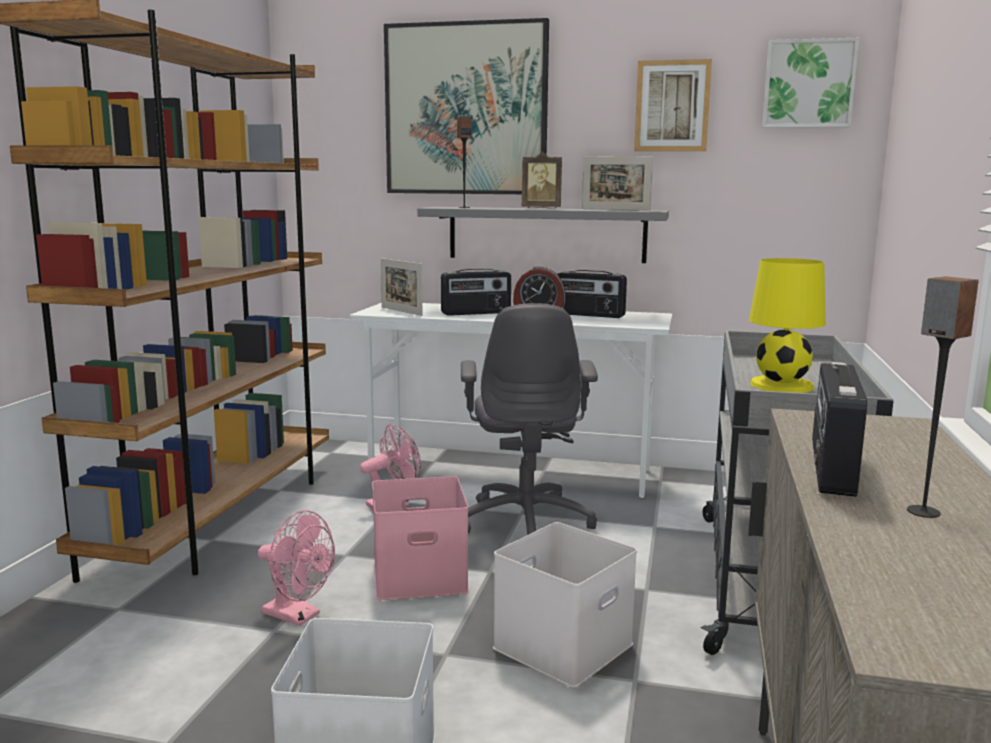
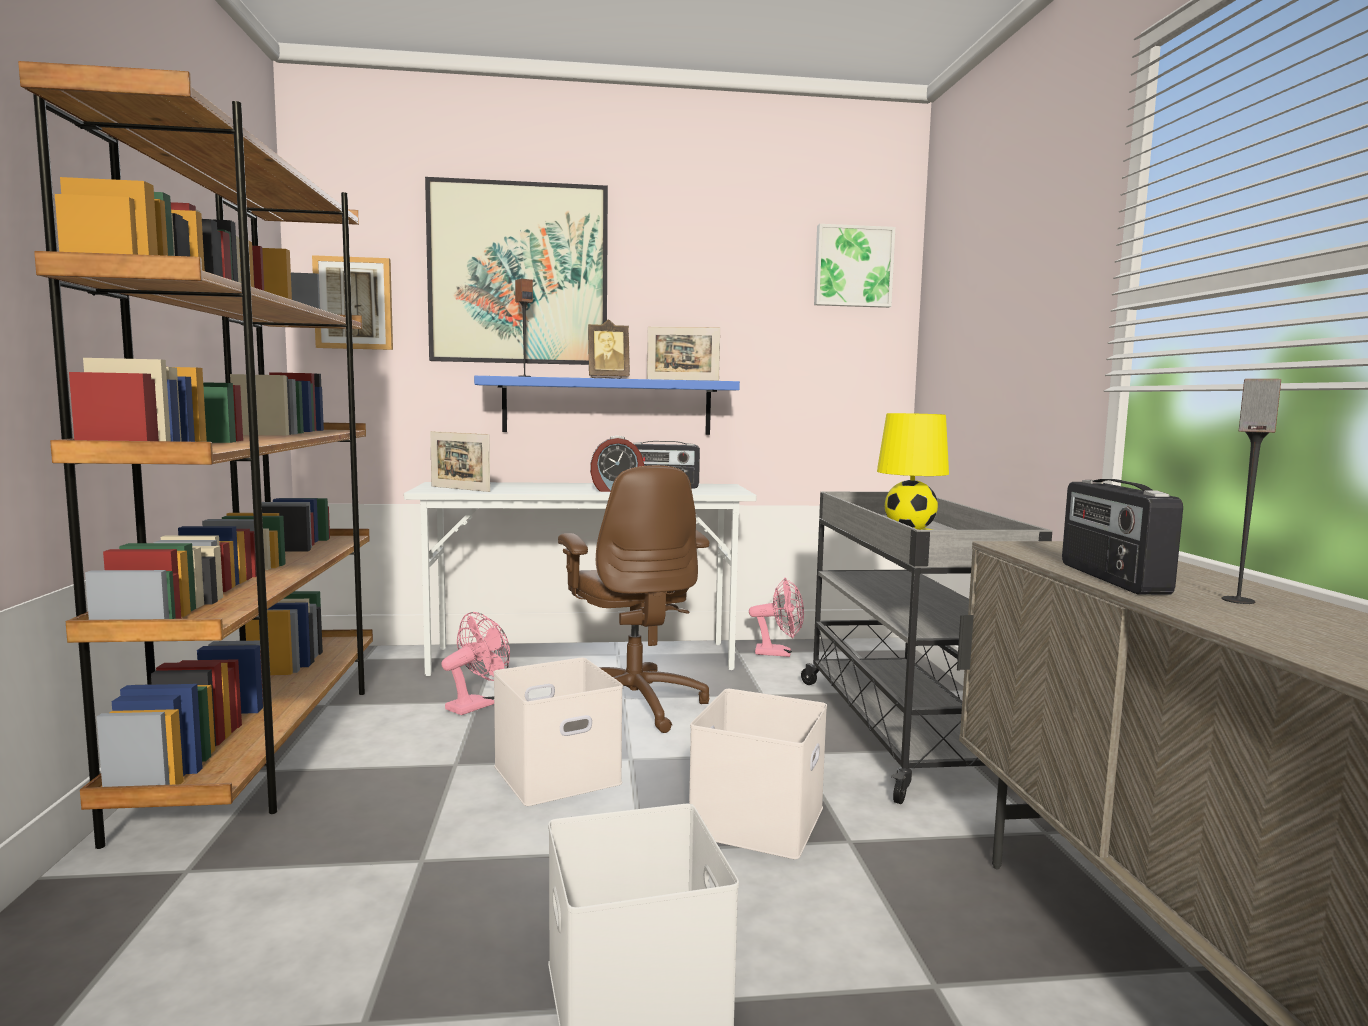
camera: 20 degrees left, 5 degrees down
pink fan [258,510,335,626] -> pink fan moved to [749,578,804,657]
pink storage box [372,476,469,600] -> white storage box [493,658,623,806]
grey shelf [417,207,669,263] -> blue shelf [474,376,740,435]
radio [441,269,511,316] -> none
grey office chair [461,303,598,535] -> brown office chair [558,465,709,733]
picture [634,59,712,151] -> picture moved to [312,255,393,350]

